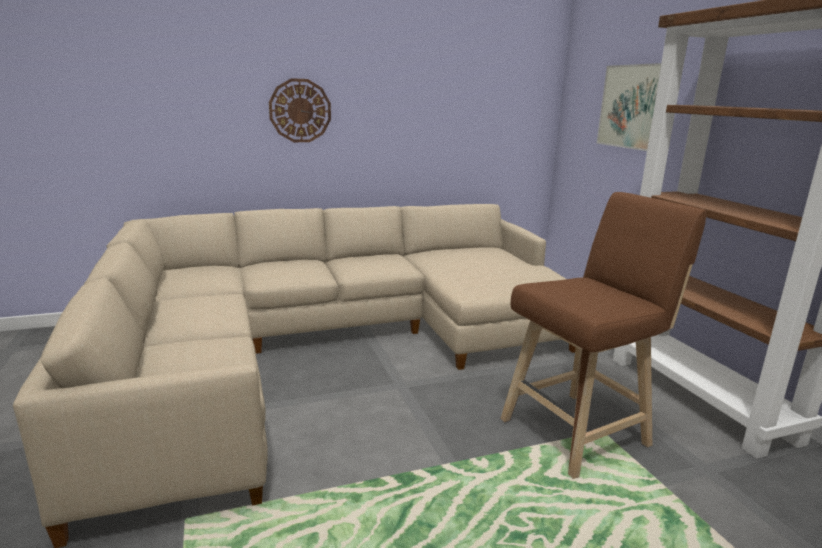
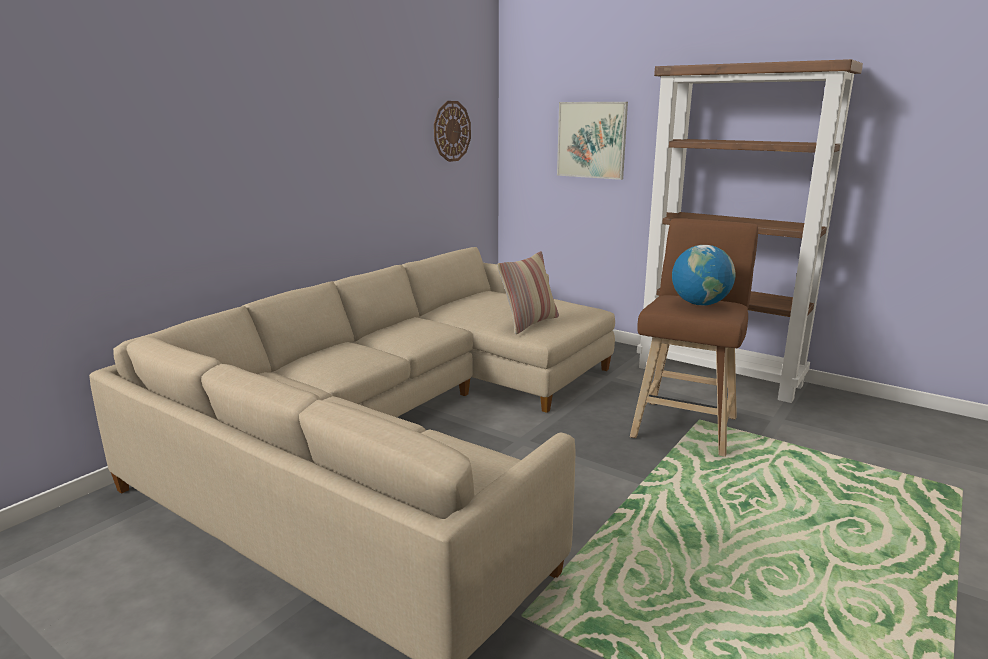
camera: 35 degrees left, 0 degrees up
wall clock [269,78,331,142] -> wall clock moved to [434,101,471,162]
none -> pillow [497,251,559,334]
none -> globe [672,245,735,306]

